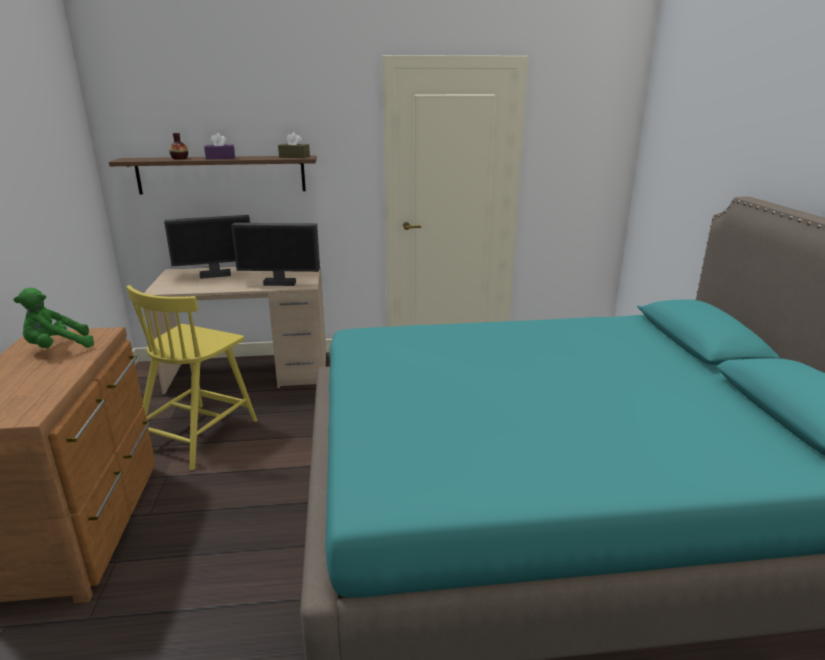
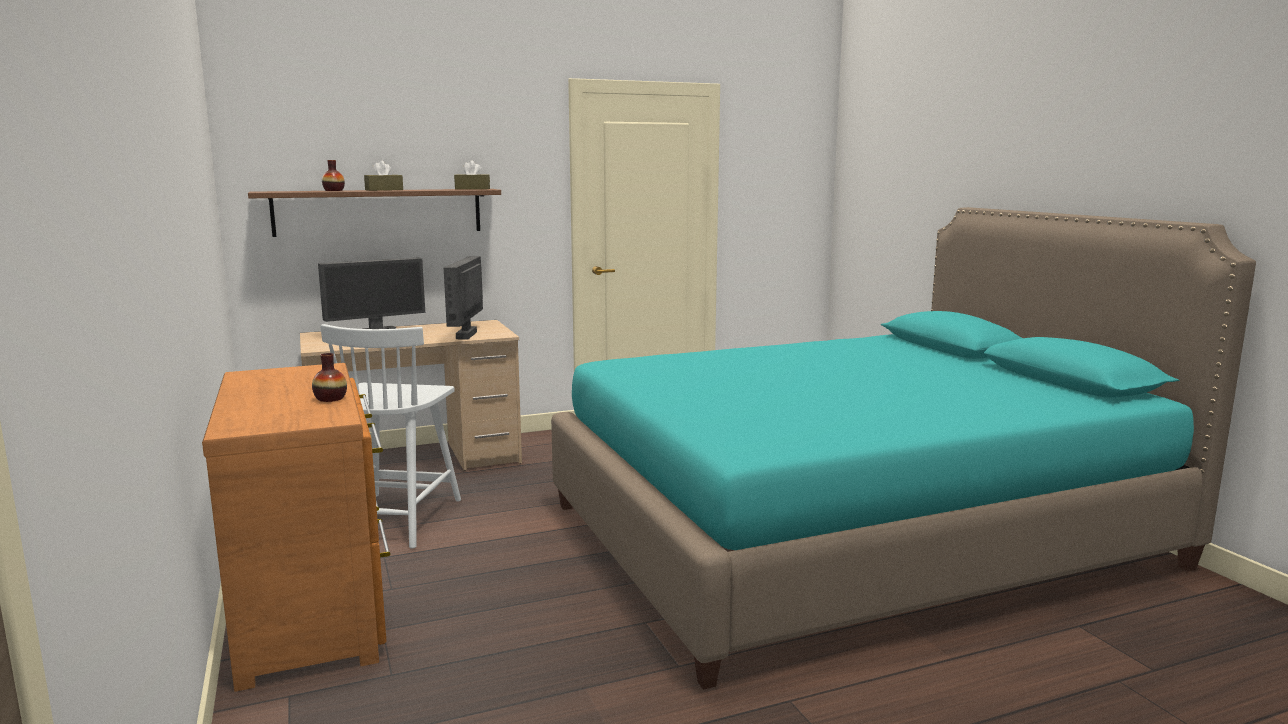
camera: 15 degrees left, 10 degrees down
green plush toy [13,288,94,348] -> none
yellow chair [126,285,257,470] -> white chair [321,324,461,549]
purple tissue box [204,133,235,159] -> brown tissue box [364,161,403,191]
monitor [231,223,320,286] -> monitor turned 105 degrees clockwise [444,256,483,339]
none -> vase [312,353,347,402]

